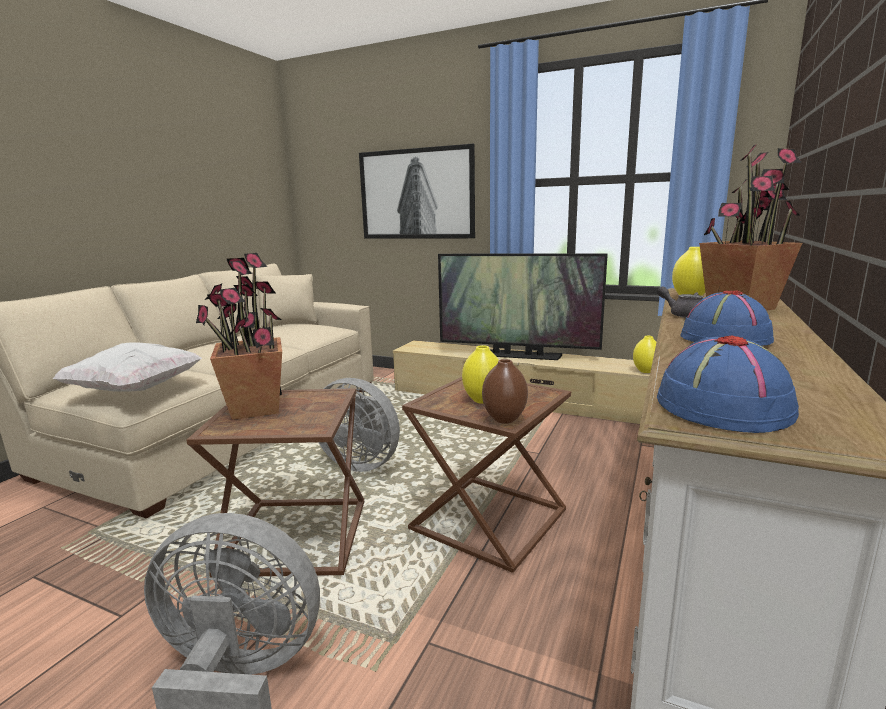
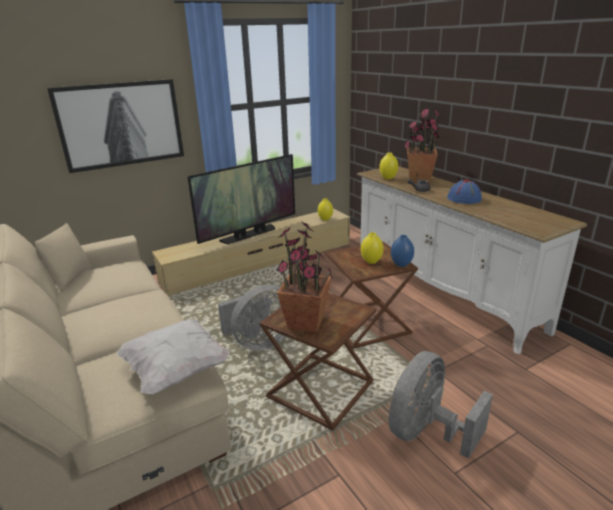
camera: 55 degrees left, 10 degrees up
brown vase [482,359,528,424] -> blue vase [391,235,414,267]
blue hat [657,336,799,433] -> none

